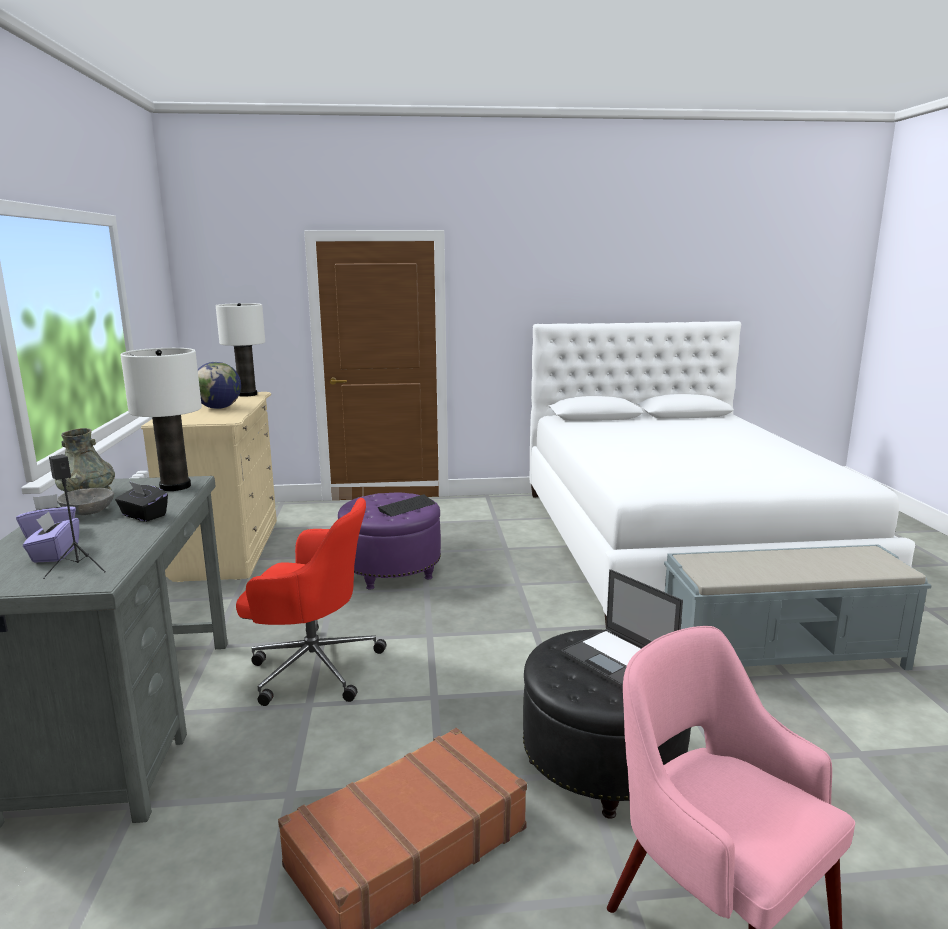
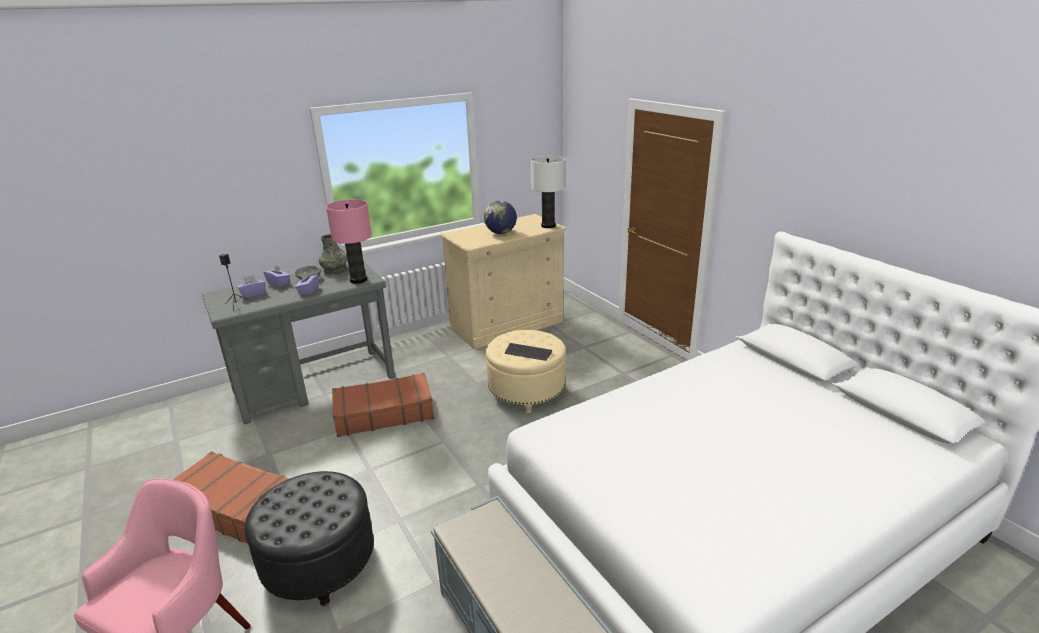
camera: 65 degrees right, 10 degrees up
black tissue box [115,481,168,522] -> purple tissue box [295,271,319,295]
white table lamp [121,348,202,491] -> pink table lamp [326,199,372,284]
red office chair [236,498,387,706] -> brown suitcase [332,373,434,437]
purple ottoman [338,492,441,589] -> beige ottoman [486,330,566,413]
laptop [561,569,683,690] -> none

